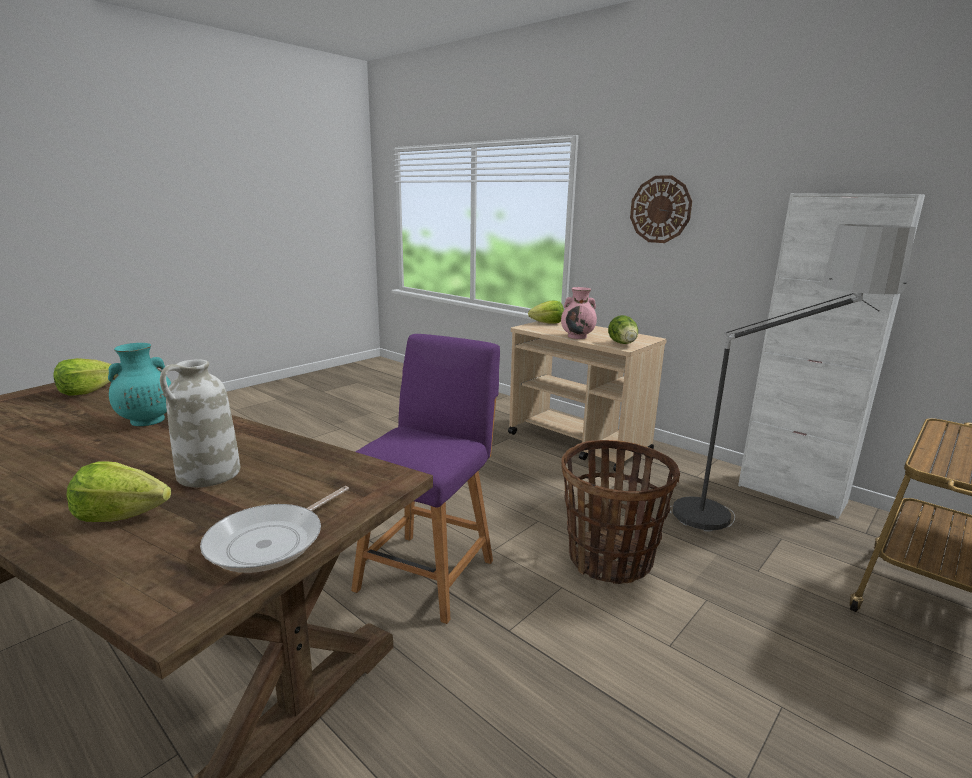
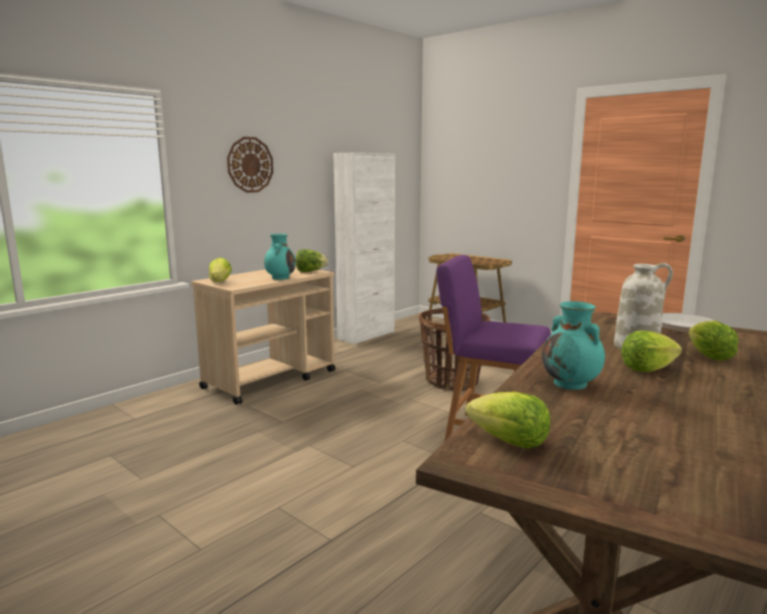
camera: 90 degrees left, 5 degrees down
pink vase [561,287,597,339] -> turquoise vase [264,234,296,280]
floor lamp [670,224,916,532] -> none
none -> lettuce [621,331,682,372]

